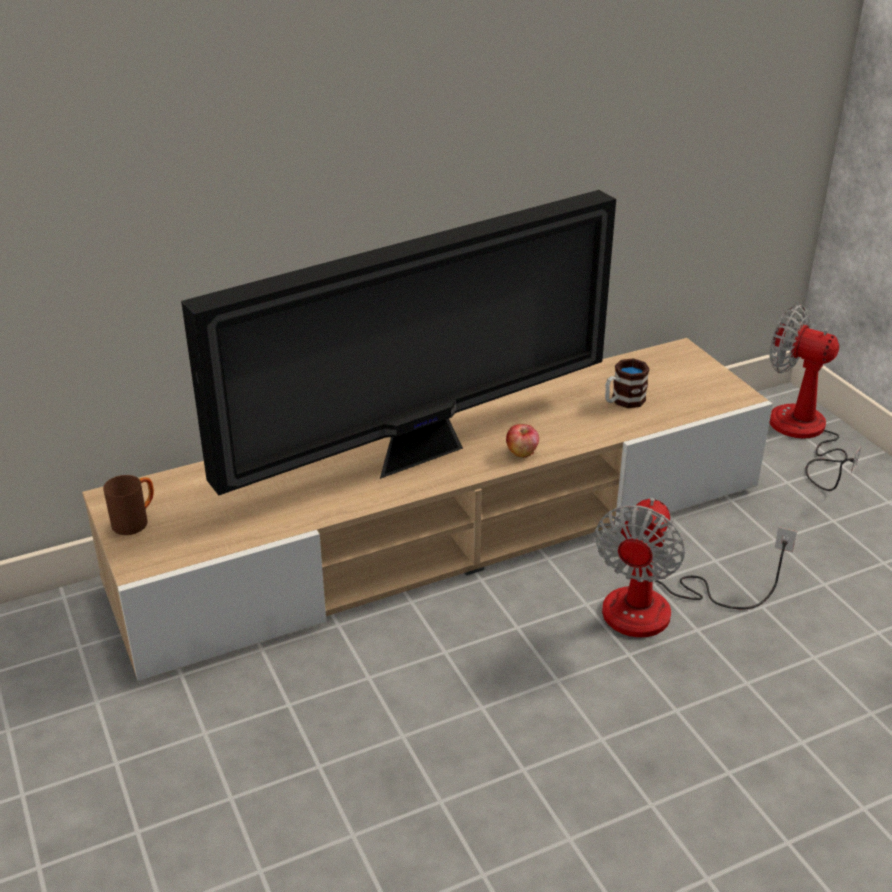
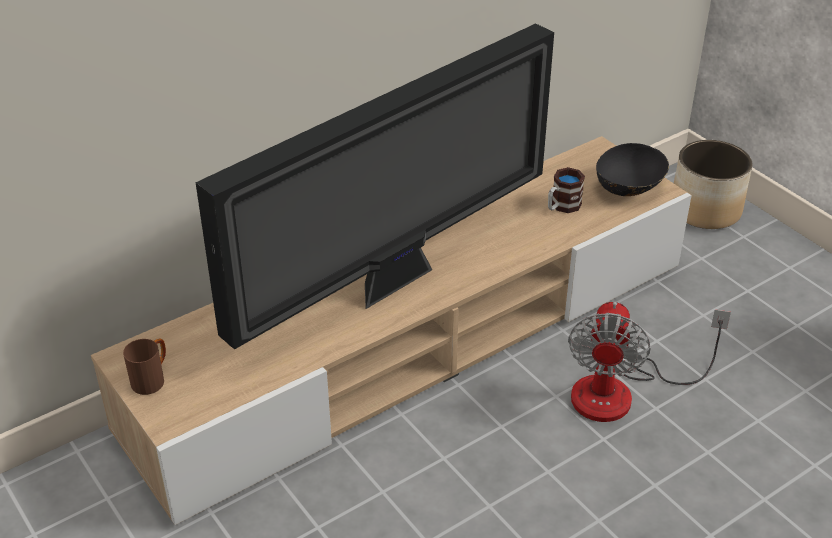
camera: 10 degrees left, 5 degrees up
apple [506,424,539,457] -> none
fan [769,305,861,491] -> planter [674,140,752,229]
none -> black bowl [596,143,669,196]

